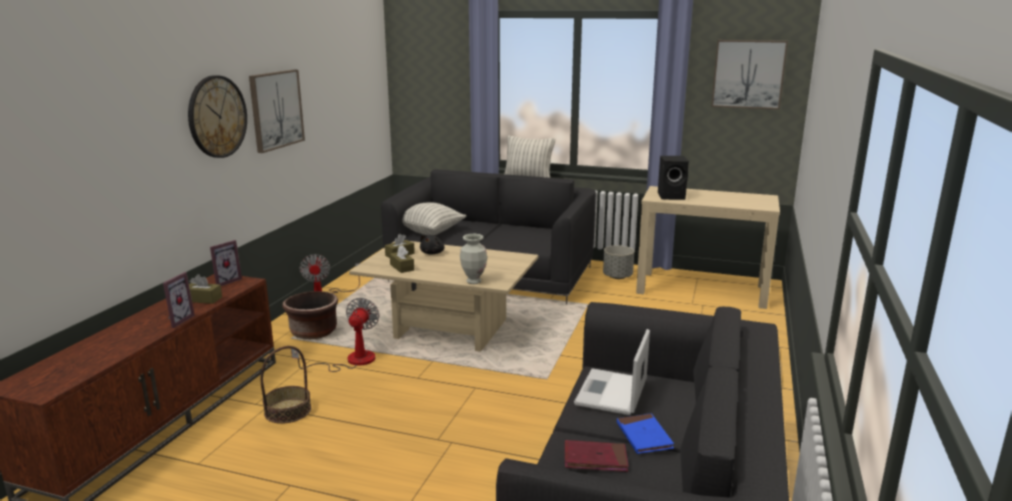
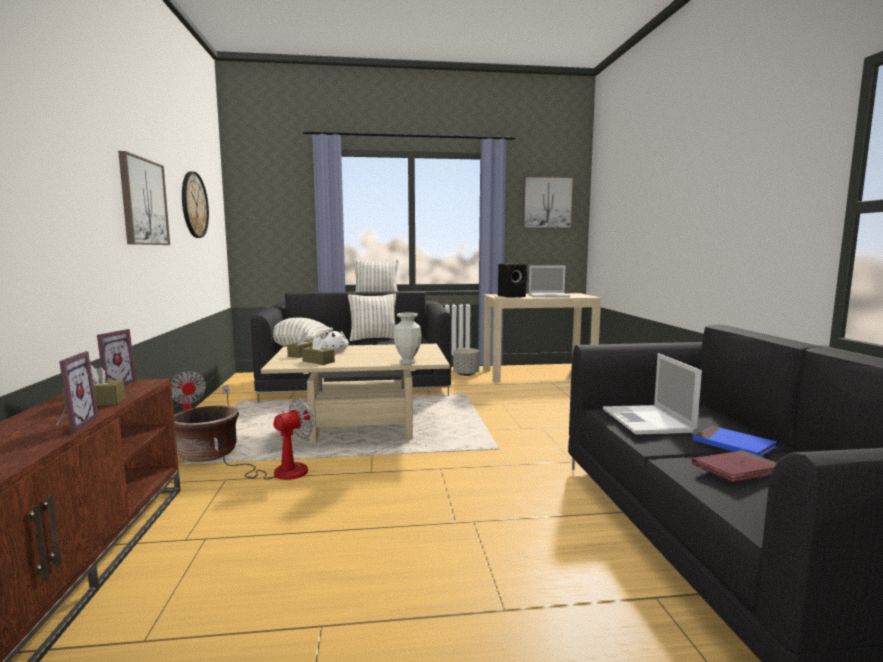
camera: 25 degrees left, 10 degrees down
wall clock [188,75,247,158] -> wall clock moved to [182,171,209,238]
basket [261,346,311,424] -> none
fan [291,298,379,372] -> fan turned 60 degrees clockwise [214,398,314,480]
black plush toy [420,234,444,254] -> white plush toy [323,330,349,352]
none -> pillow [348,293,396,341]
none -> laptop [529,266,570,297]

